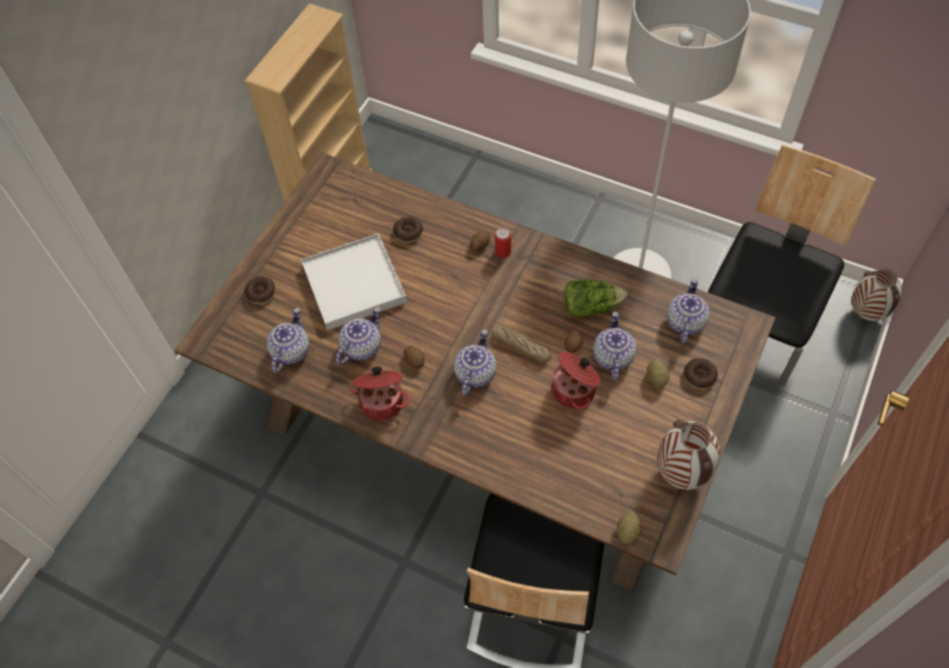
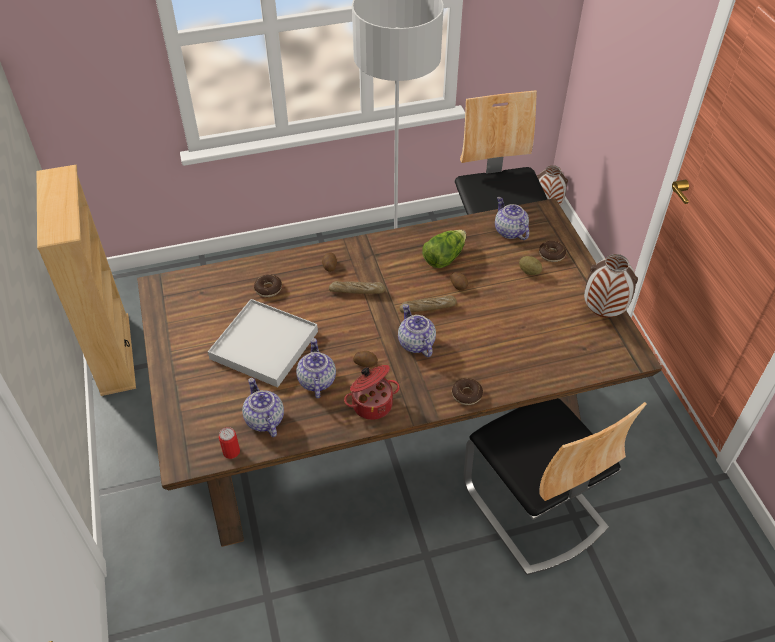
camera: 45 degrees left, 10 degrees down
donut [244,276,276,304] -> donut moved to [452,378,483,405]
can [495,227,511,258] -> can moved to [219,427,240,459]
cooking pot [551,352,600,409] -> none
teapot [593,312,636,380] -> none
potato [617,512,642,544] -> none
none -> bread [329,281,386,294]

